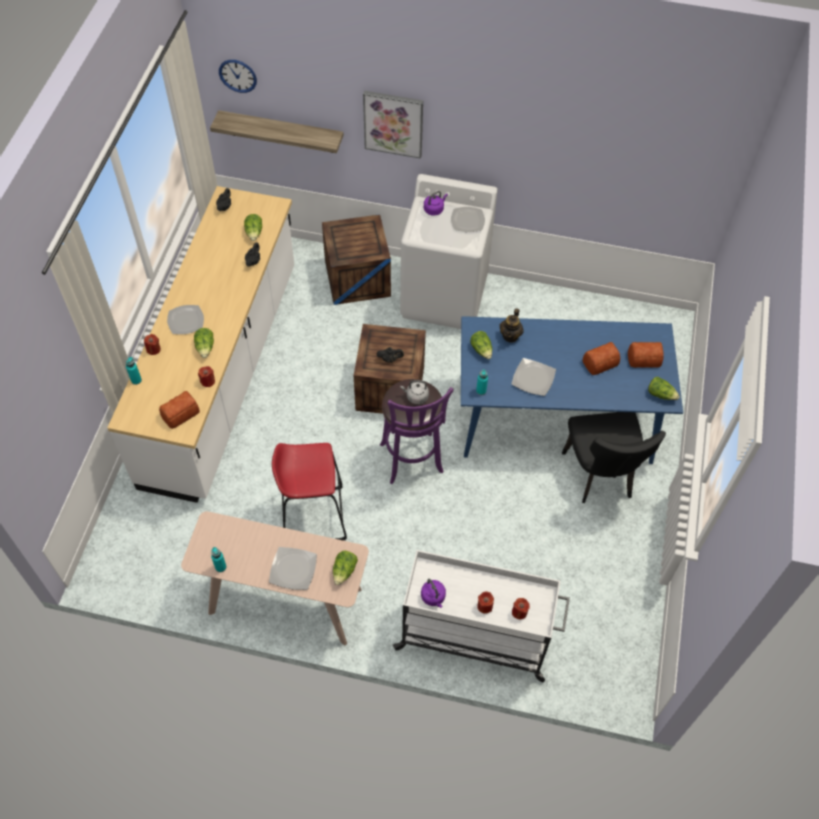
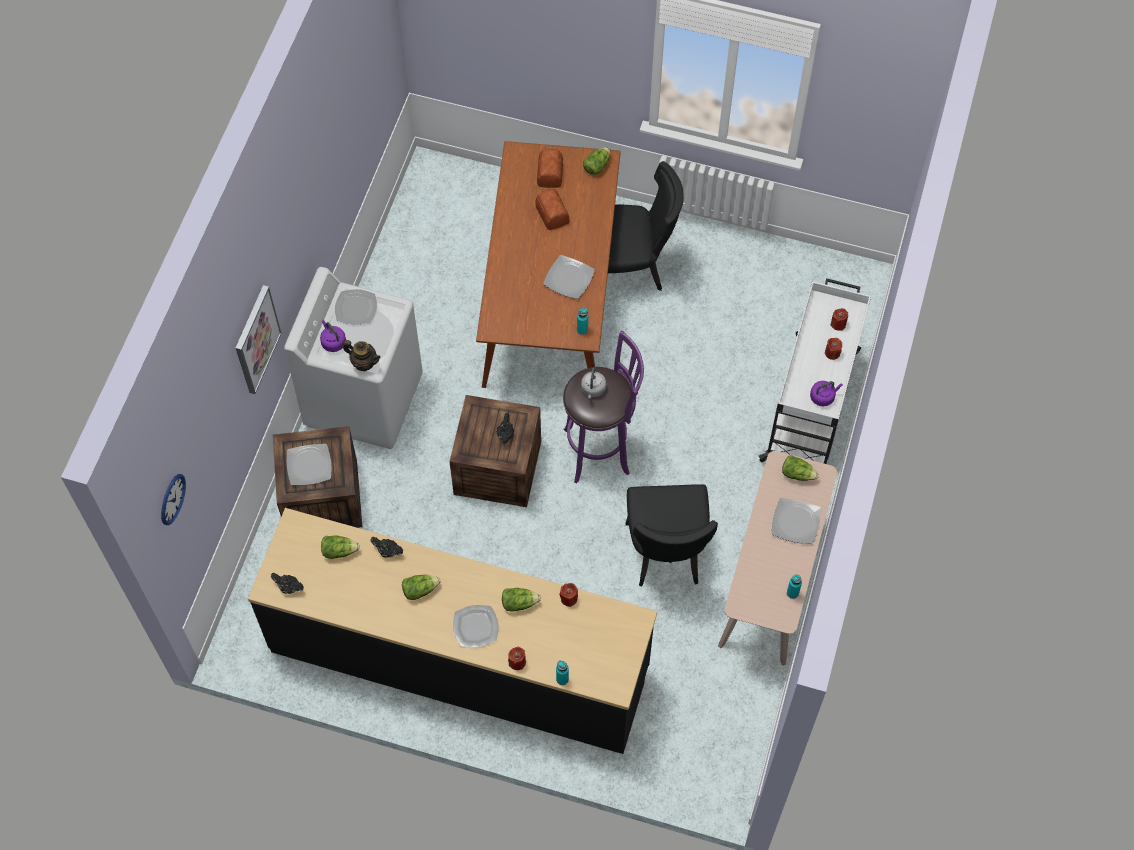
camera: 85 degrees left, 5 degrees up
white counter [107,186,294,503] -> black counter [248,508,657,754]
bread [159,391,200,429] -> none
shelf [210,110,344,153] -> none
red stool [272,443,347,540] -> black chair [626,484,718,587]
blue dining table [461,316,683,464] -> brown dining table [476,141,621,388]
lettuce [470,331,492,359] -> lettuce moved to [402,575,440,600]
teapot [499,308,524,343] -> teapot moved to [343,340,381,371]
none -> plate [287,444,332,485]

